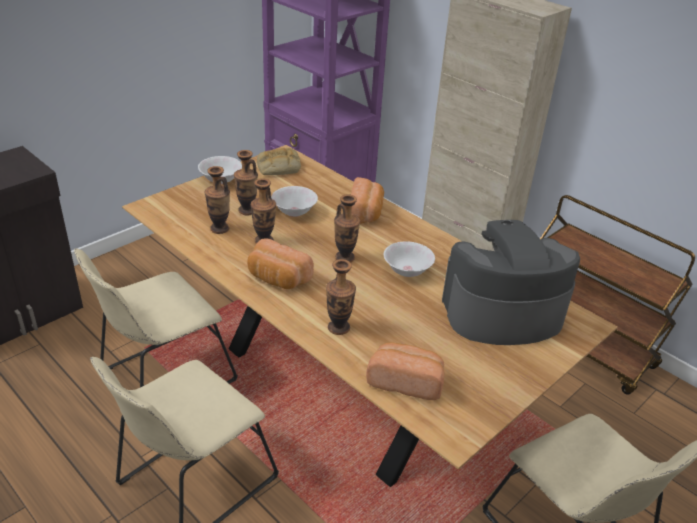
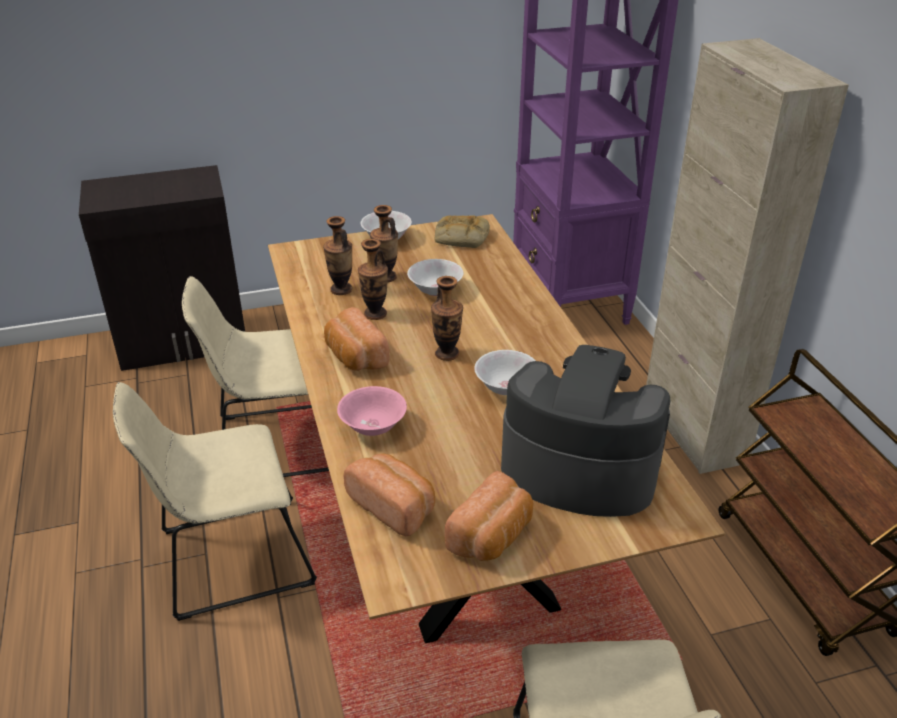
camera: 30 degrees right, 0 degrees up
vase [326,259,356,335] -> pink bowl [337,386,407,436]
bread [351,177,384,224] -> bread moved to [445,471,533,561]

